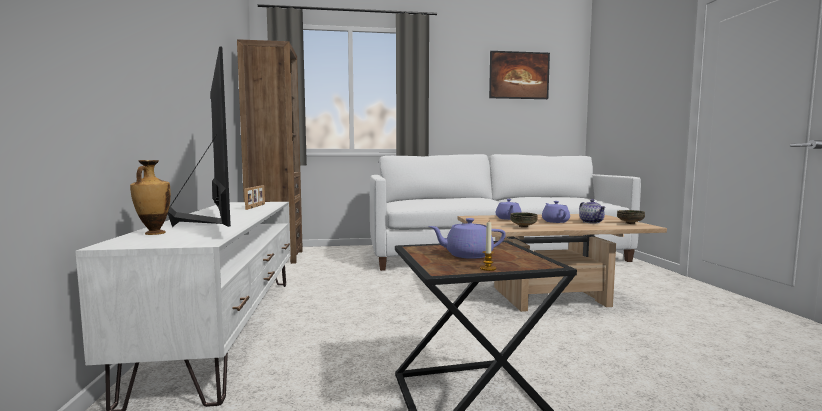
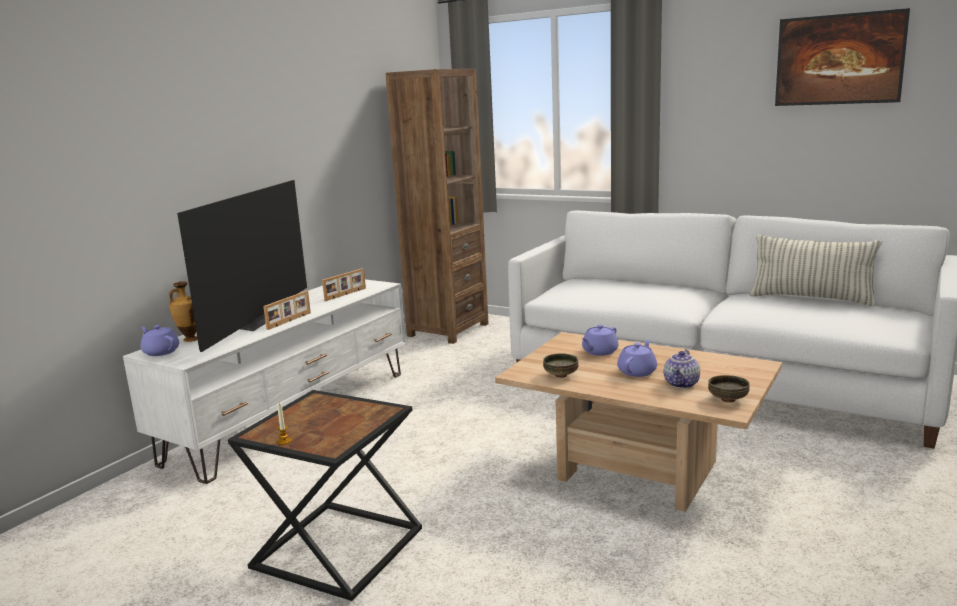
camera: 40 degrees right, 10 degrees up
purple teapot [429,218,506,259] -> purple teapot moved to [141,325,179,356]
none -> picture frame [263,291,311,330]
none -> pillow [749,235,882,306]

